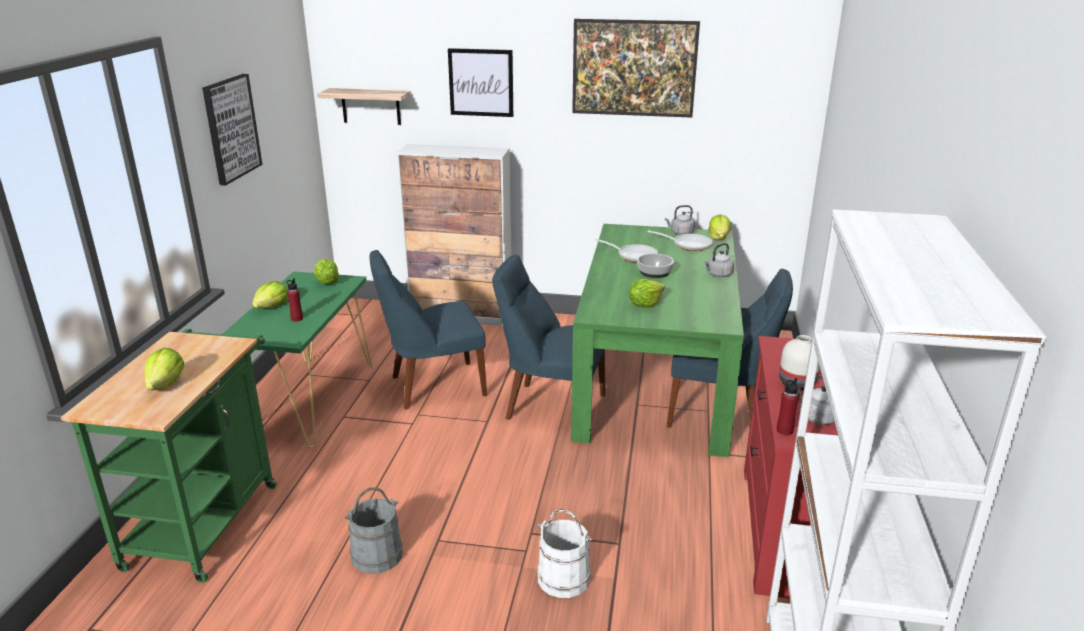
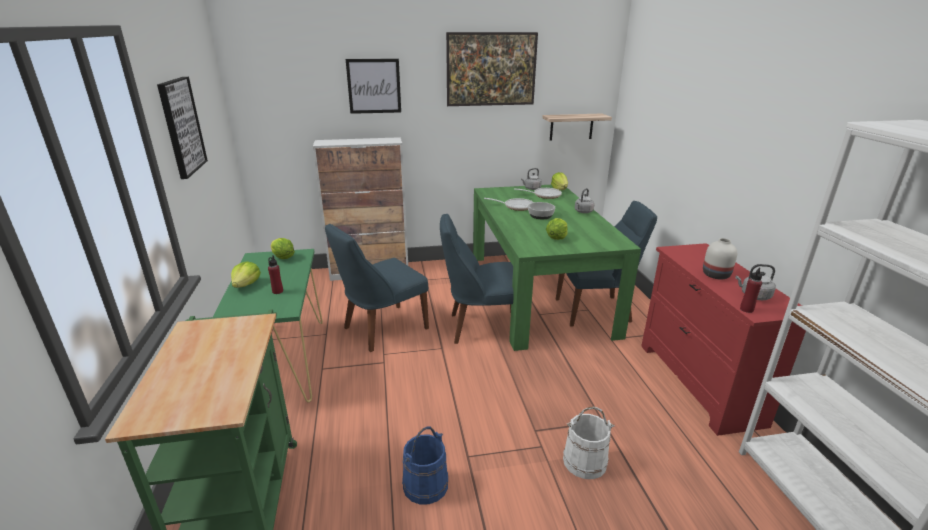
camera: 20 degrees left, 0 degrees up
lettuce [145,348,185,390] -> none
shelf [317,88,411,125] -> shelf moved to [542,113,612,140]
grey bucket [344,487,403,574] -> blue bucket [402,426,448,505]

